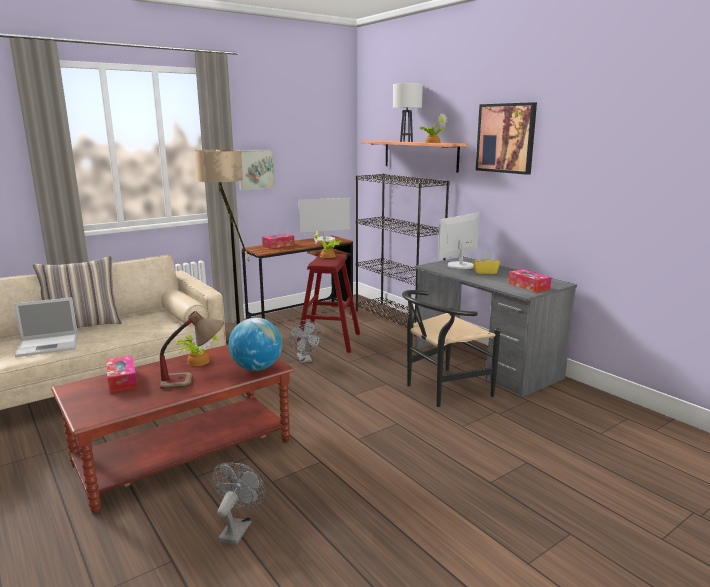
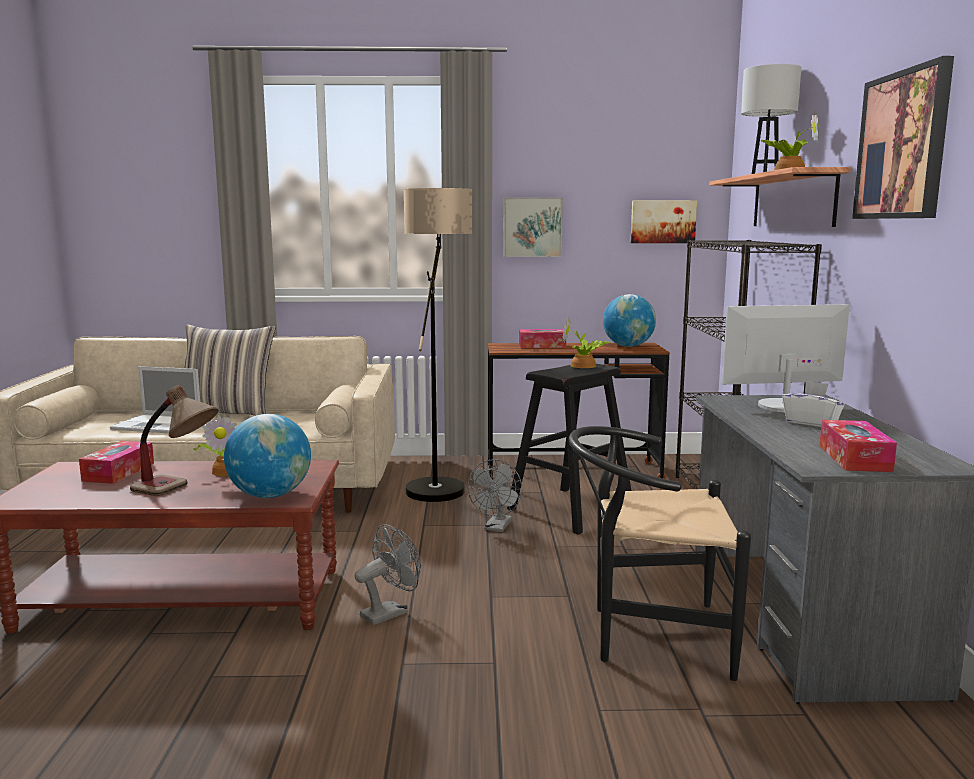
camera: 35 degrees right, 5 degrees down
grey fan [212,462,266,545] -> grey fan moved to [354,524,421,625]
red stool [297,254,360,353] -> black stool [507,364,631,535]
monitor [299,198,351,242] -> globe [603,294,656,347]
yellow tissue box [473,253,500,274] -> white tissue box [782,381,845,427]
none -> picture [631,200,697,243]

